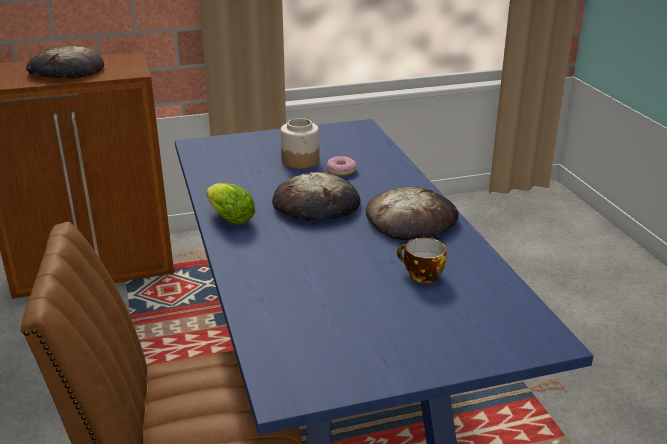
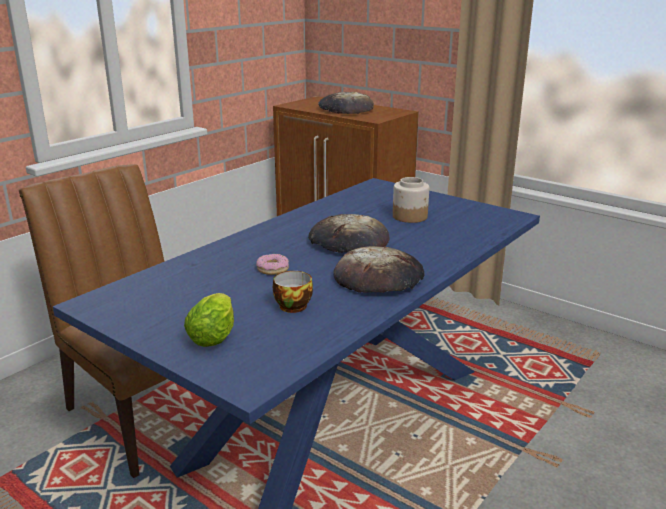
camera: 55 degrees right, 5 degrees down
lettuce [206,183,255,225] -> lettuce moved to [184,293,234,347]
donut [327,156,356,176] -> donut moved to [256,254,289,275]

